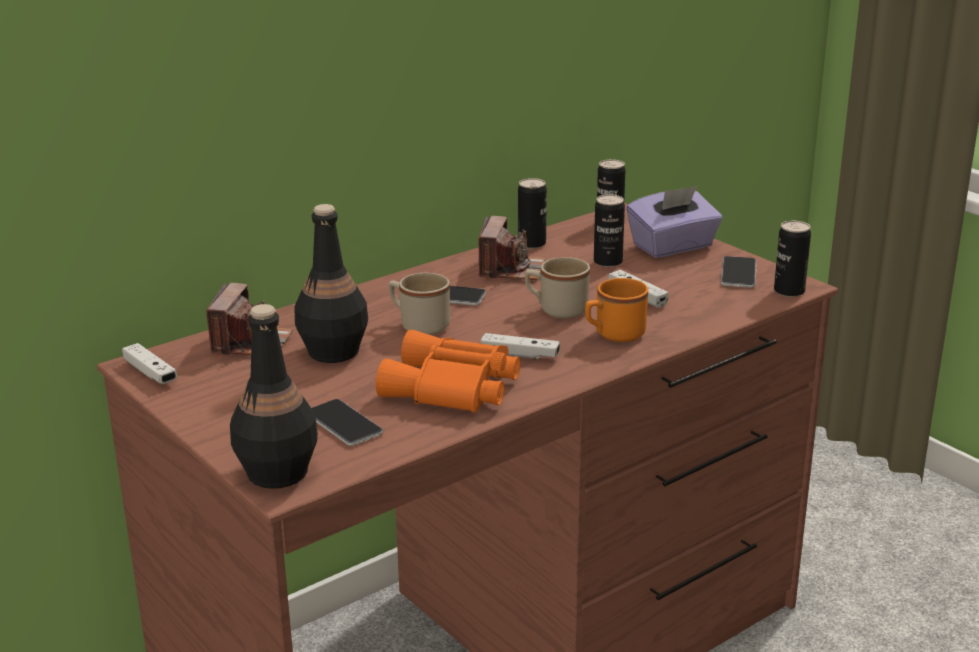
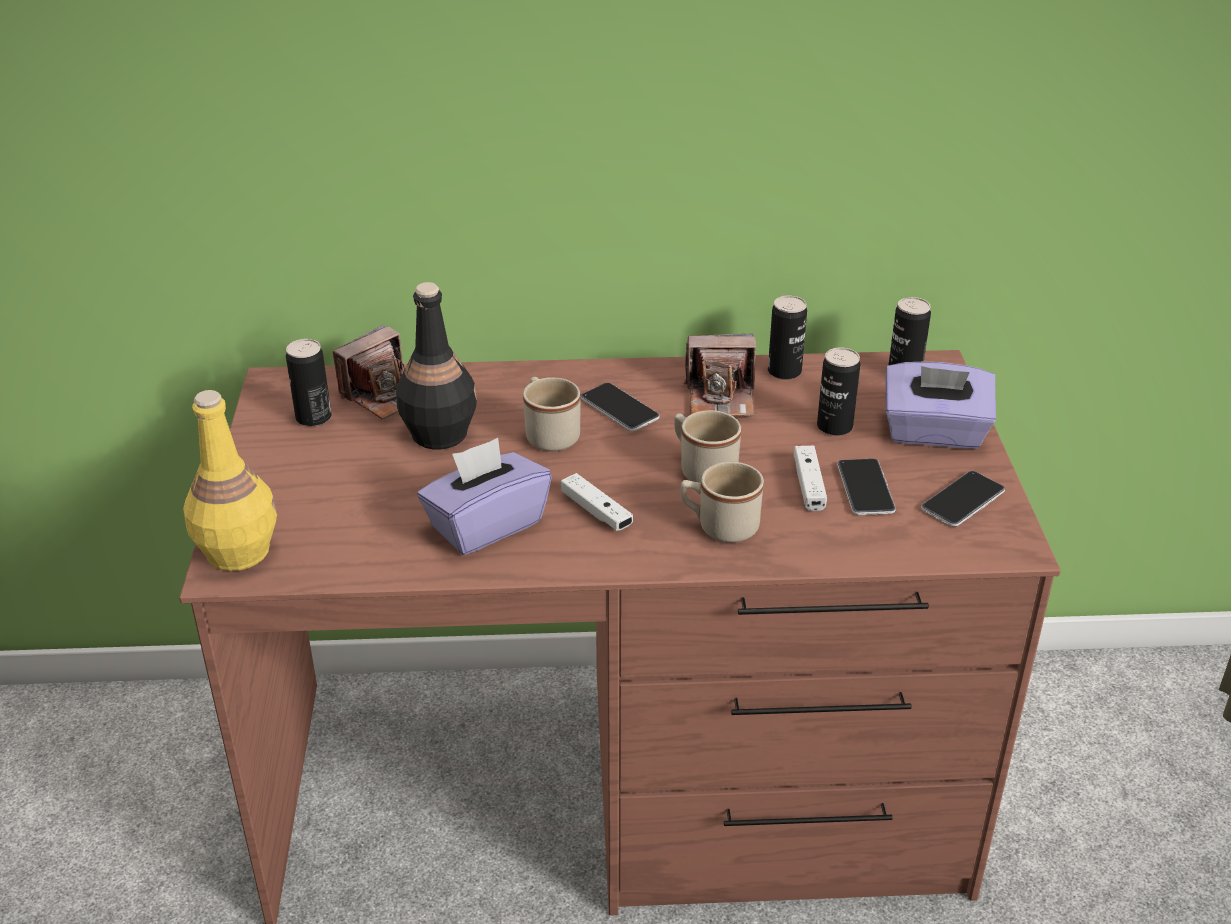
camera: 35 degrees right, 10 degrees up
white game controller [122,343,177,384] -> none
black bottle [230,304,318,489] -> yellow bottle [183,390,277,571]
phone [312,399,383,446] -> phone moved to [837,459,896,515]
orange binoculars [376,330,520,413] -> purple tissue box [417,438,552,555]
camera [479,216,546,280] -> camera turned 45 degrees clockwise [684,334,756,416]
orange mug [585,278,648,342] -> beige mug [680,462,764,543]
can [774,221,811,297] -> can moved to [286,339,331,426]

